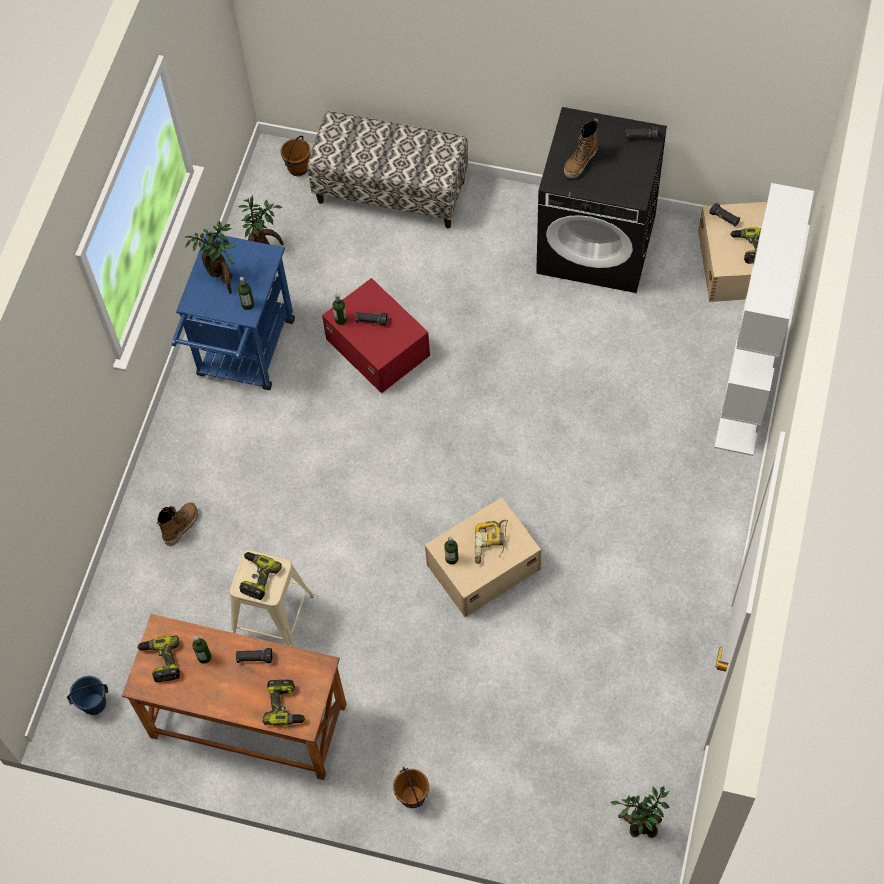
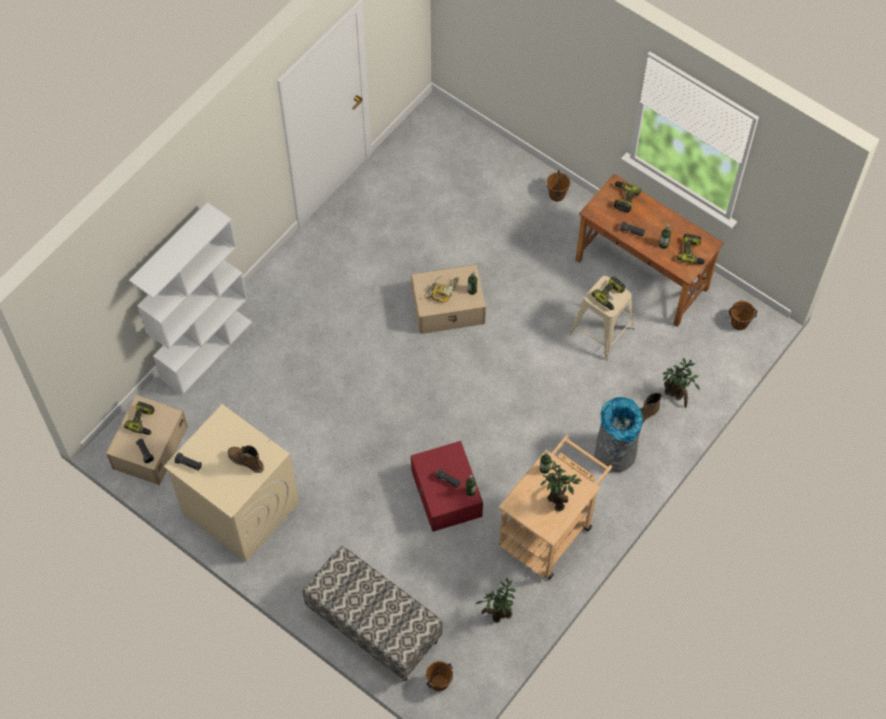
camera: 160 degrees left, 0 degrees up
blue bucket [67,676,108,715] -> brown bucket [728,301,757,330]
blue cart [172,232,295,390] -> beige cart [498,435,612,580]
black washing machine [536,107,667,293] -> beige washing machine [164,404,299,562]
boot [564,119,599,178] -> boot turned 120 degrees counterclockwise [228,445,264,473]
potted plant [610,786,670,838] -> potted plant moved to [663,358,700,408]
none -> grey trash can [594,397,643,472]

